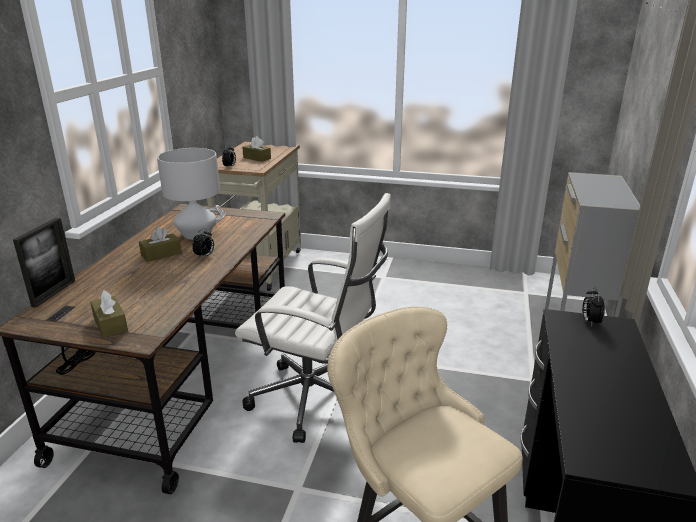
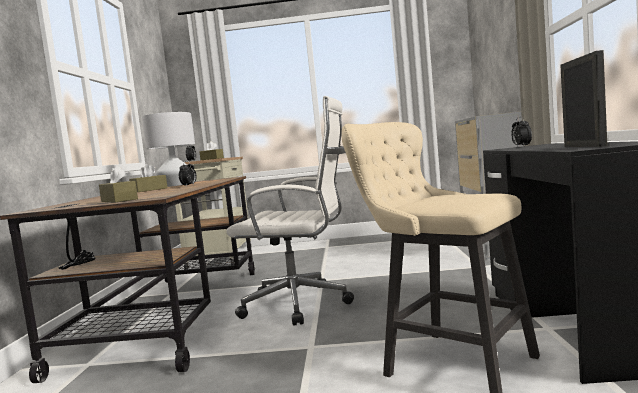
camera: 10 degrees left, 20 degrees down
picture frame [13,218,75,307] -> picture frame moved to [560,50,607,147]

